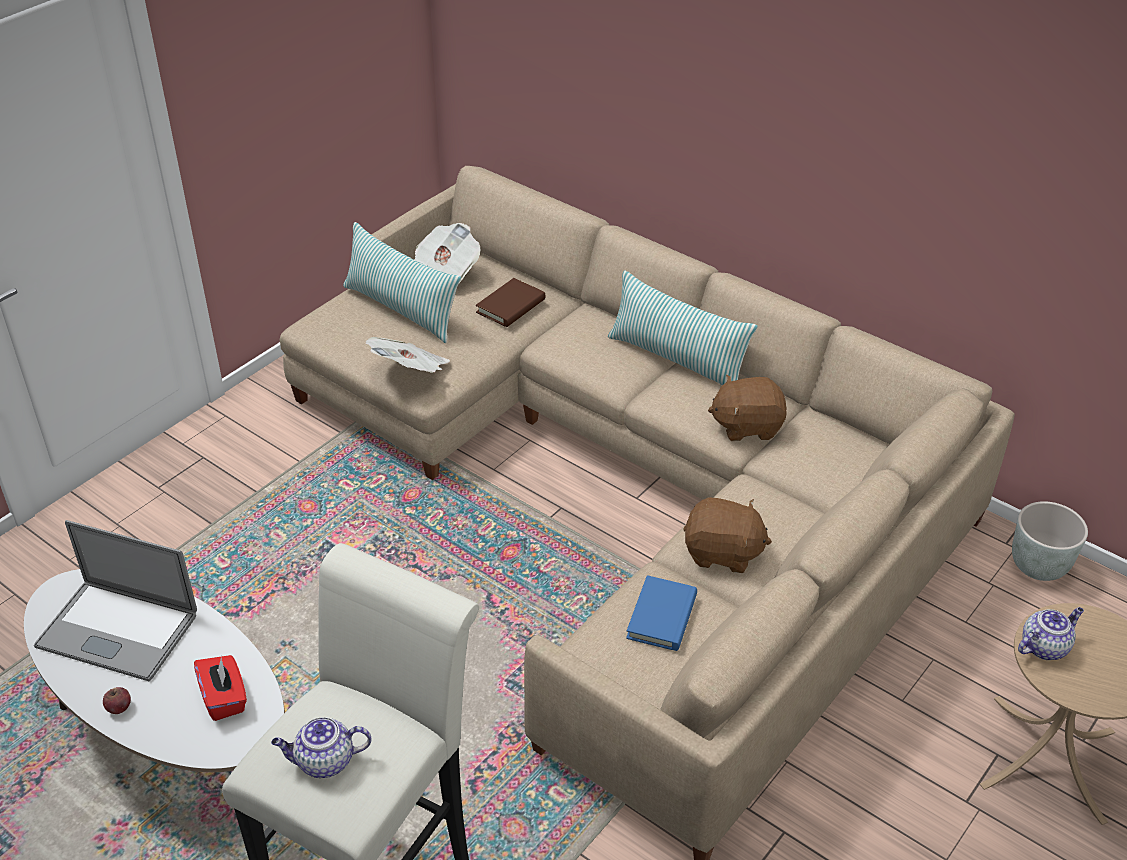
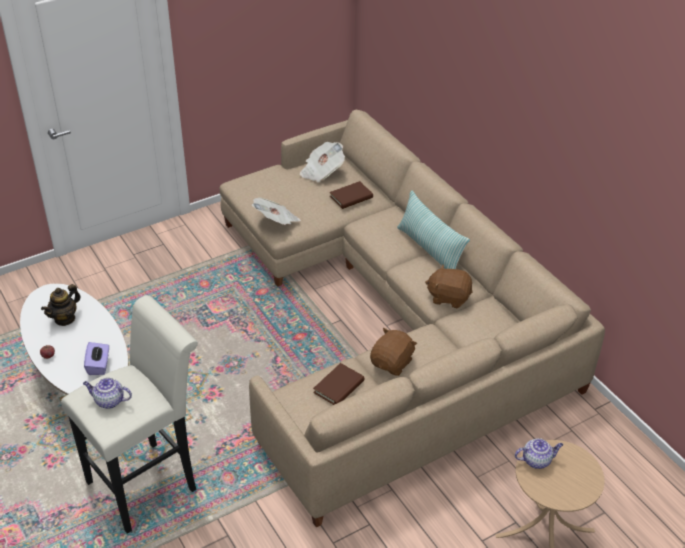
camera: 20 degrees right, 0 degrees up
laptop [34,520,197,681] -> teapot [41,284,81,326]
red tissue box [194,655,247,721] -> purple tissue box [84,342,109,375]
pillow [343,222,461,343] -> none
blue book [626,575,697,651] -> brown book [313,363,365,405]
brown plush toy [683,497,772,573] -> brown plush toy turned 90 degrees counterclockwise [370,328,417,376]
grey planter [1012,501,1088,581] -> none

